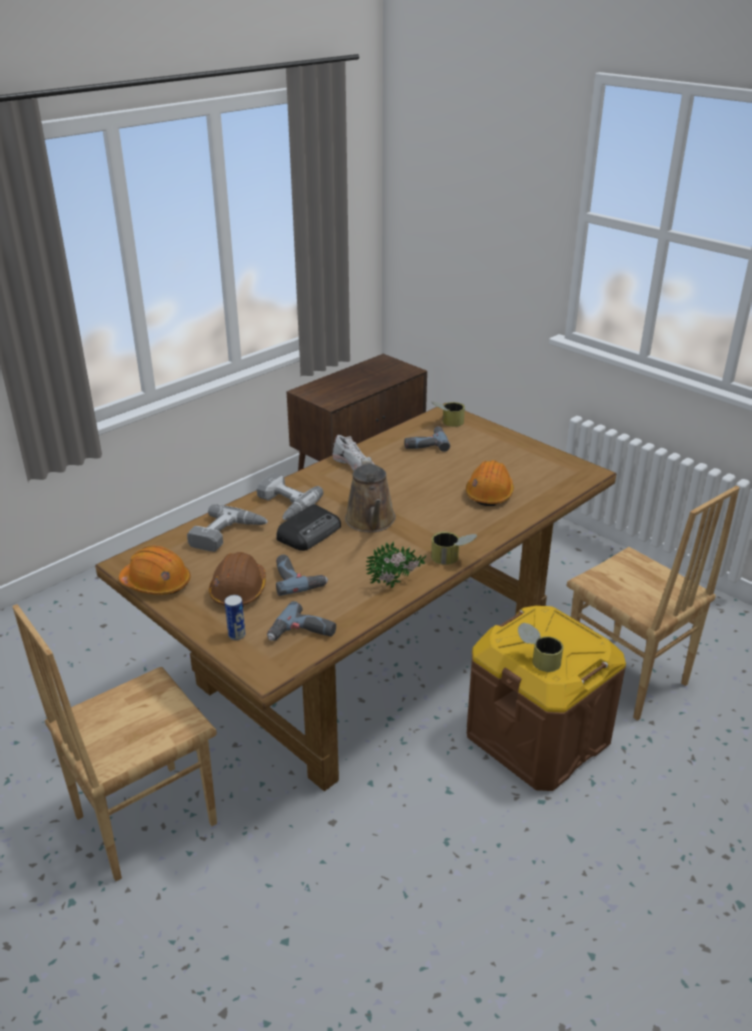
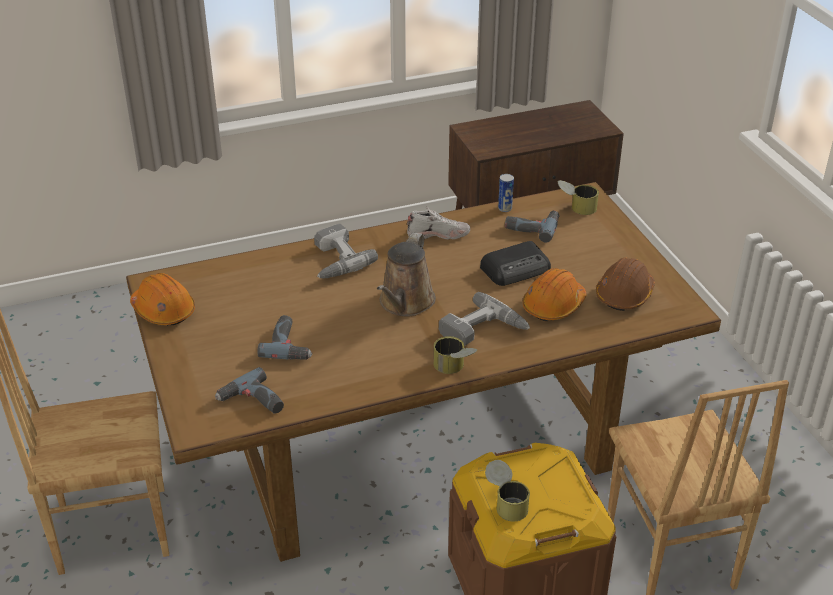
camera: 25 degrees right, 5 degrees up
power drill [187,504,268,552] -> power drill moved to [439,292,530,346]
brown hard hat [209,552,266,607] -> brown hard hat moved to [596,257,655,311]
can [225,595,245,640] -> can moved to [498,174,514,212]
radio [276,504,341,551] -> radio moved to [480,241,551,286]
white shoe [332,435,375,471] -> white shoe turned 75 degrees counterclockwise [407,207,470,239]
potted plant [366,541,426,588] -> none

